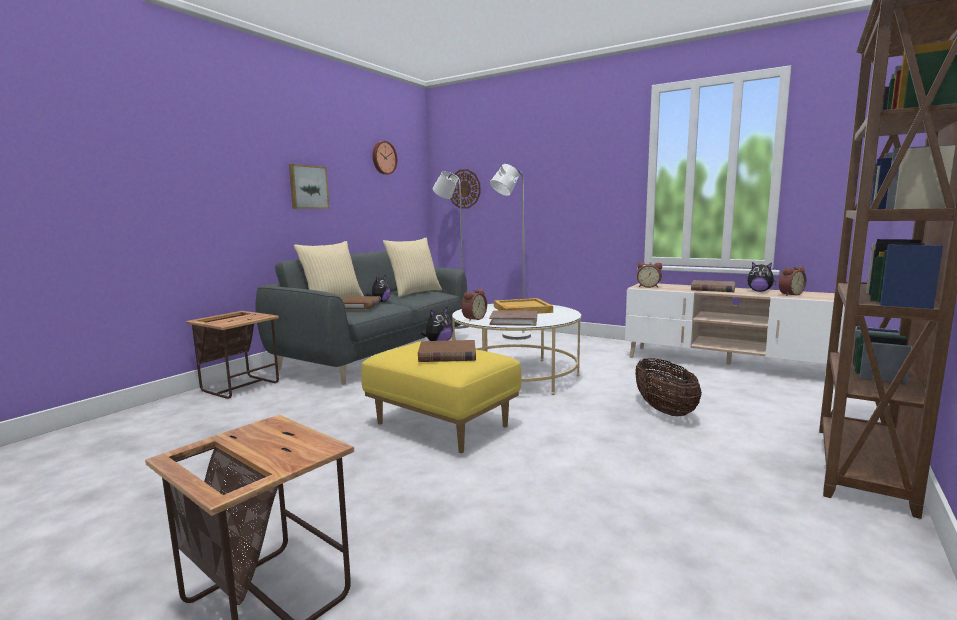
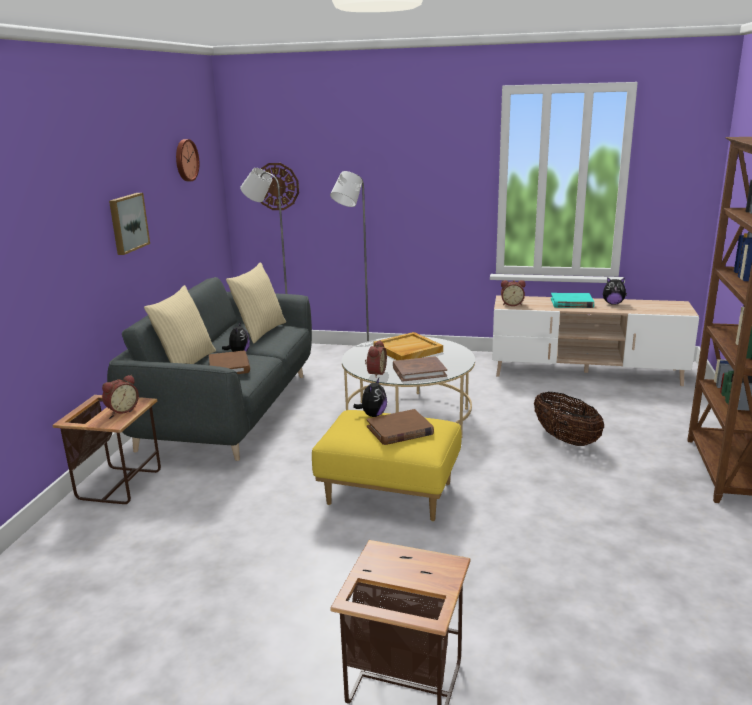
camera: 20 degrees left, 10 degrees up
brown book [691,280,735,292] -> turquoise book [551,293,594,308]
alarm clock [779,266,806,296] -> alarm clock moved to [102,375,139,416]

